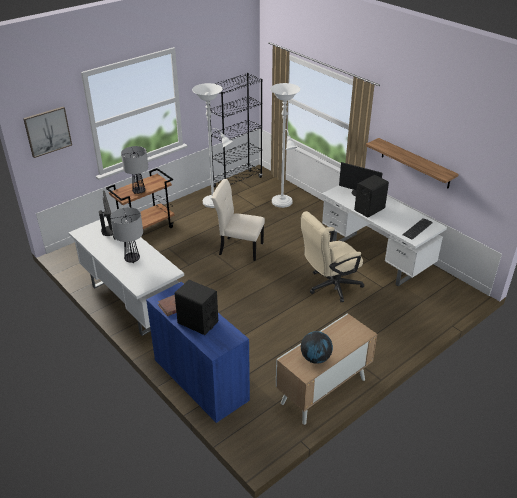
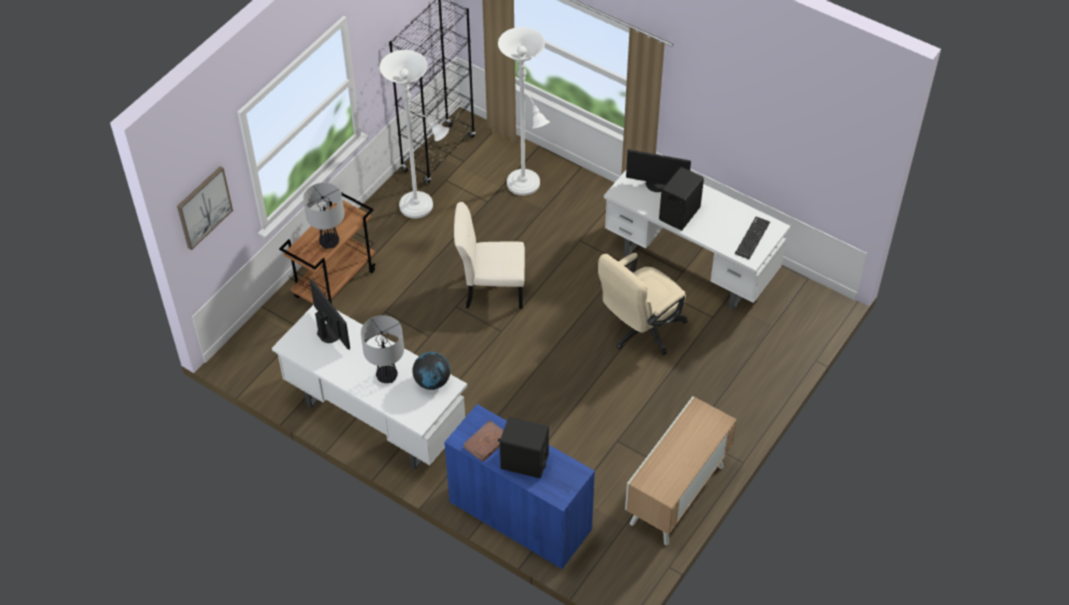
camera: 15 degrees left, 15 degrees up
globe [301,331,333,364] -> globe moved to [412,352,450,390]
shelf [366,138,459,189] -> none

